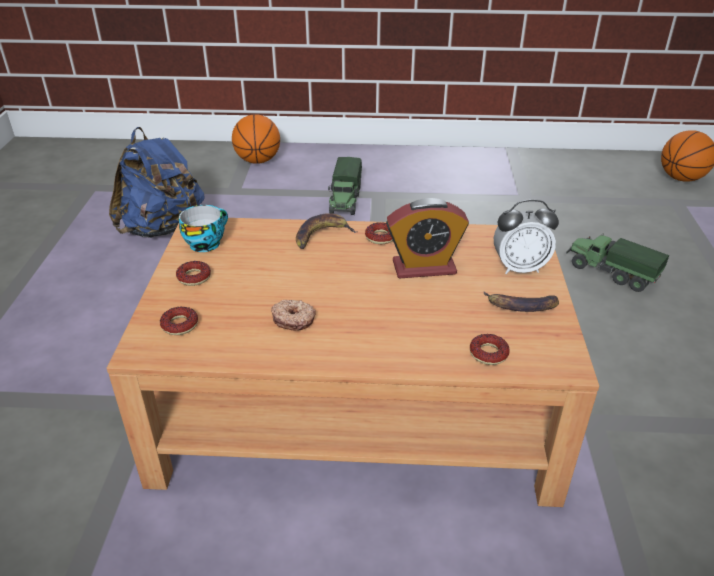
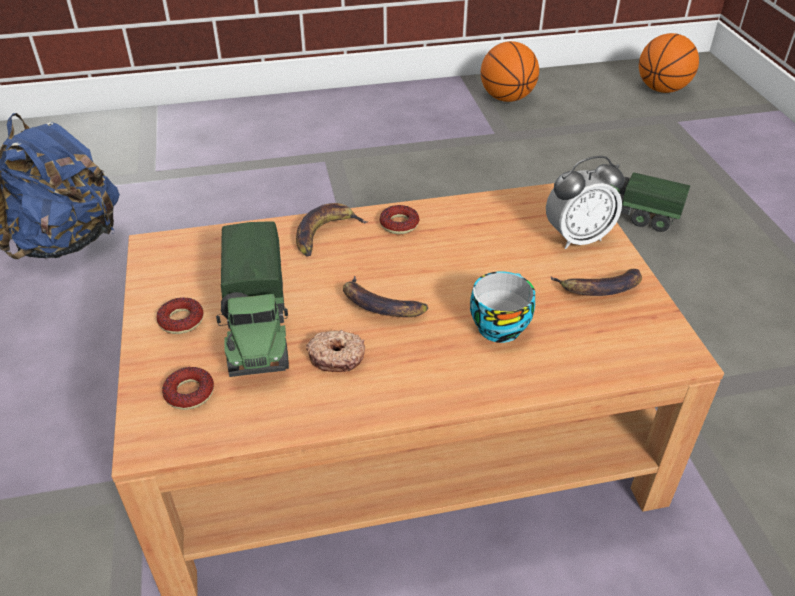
camera: 15 degrees left, 5 degrees up
cup [179,205,228,252] -> cup moved to [470,271,535,343]
basketball [232,114,280,164] -> basketball moved to [481,41,539,102]
toy truck [328,157,362,215] -> toy truck moved to [216,221,289,377]
alarm clock [386,198,469,278] -> none
donut [470,334,510,365] -> none
none -> banana [343,276,428,317]

